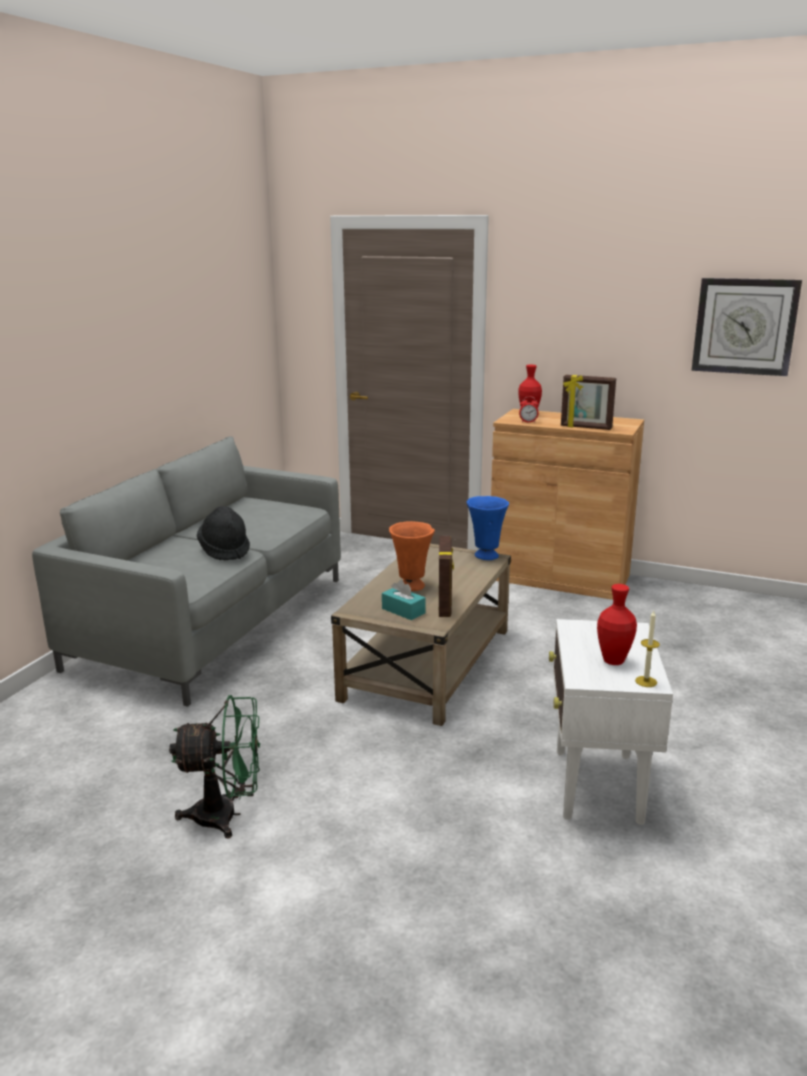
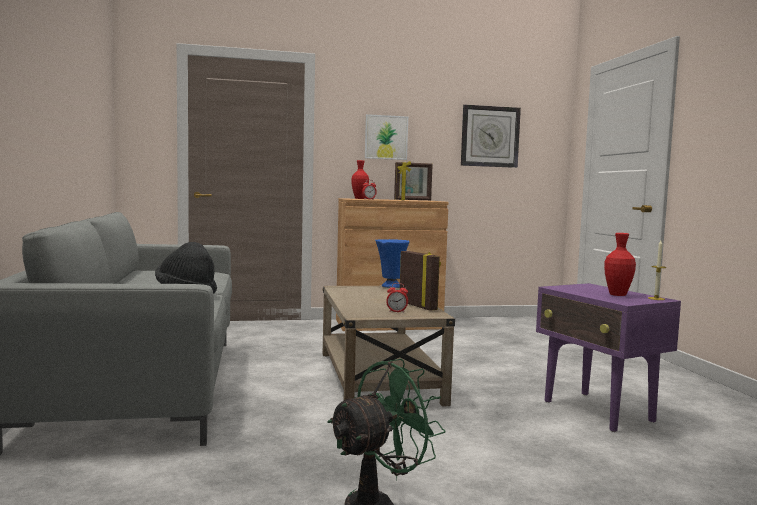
camera: 35 degrees left, 15 degrees down
turquoise tissue box [382,580,426,620] -> alarm clock [386,283,408,313]
orange vase [389,521,435,591] -> none
white side table [549,619,673,825] -> purple side table [536,283,681,432]
none -> picture [365,114,408,160]

